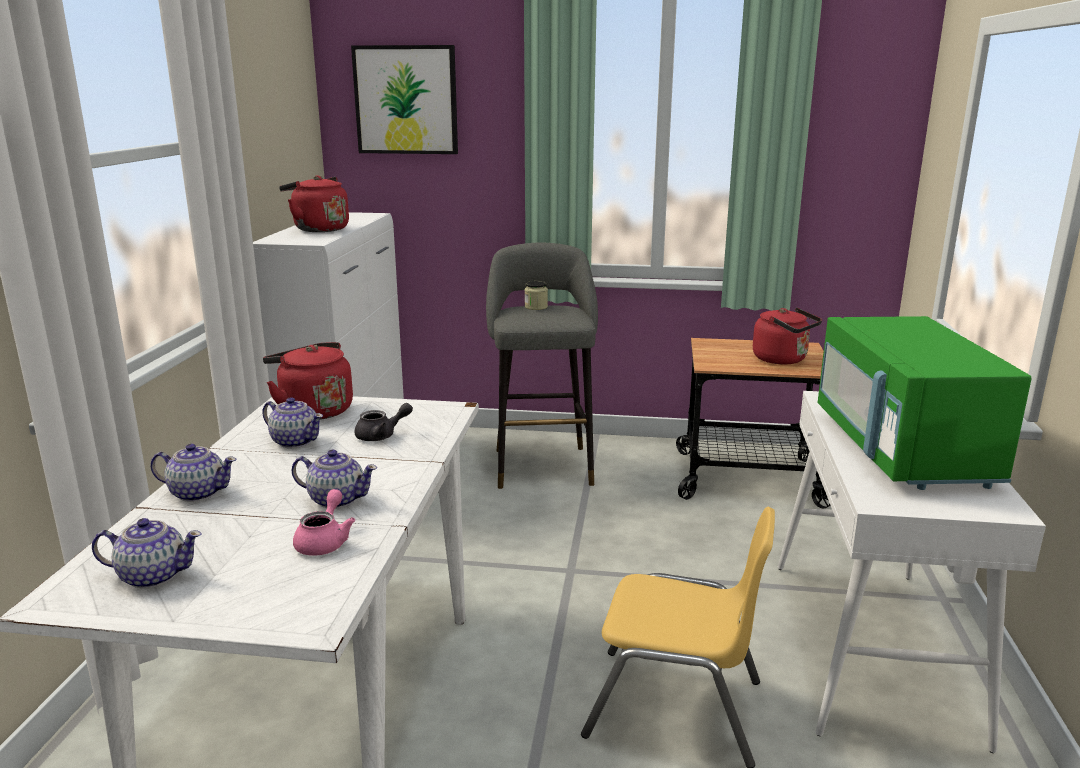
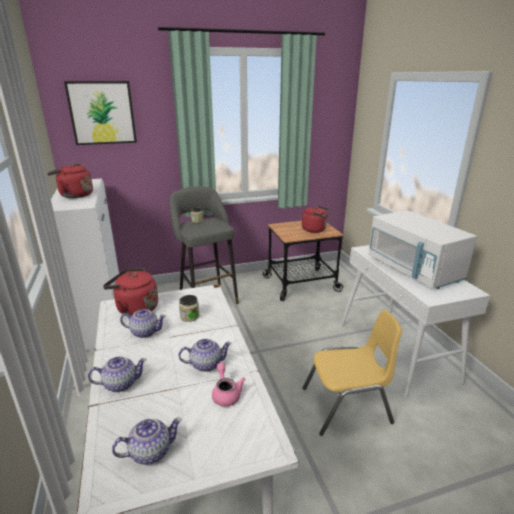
camera: 25 degrees left, 5 degrees up
grey teapot [355,403,413,441] -> jar [179,295,200,322]
green microwave [818,316,1032,490] -> white microwave [368,210,477,289]

